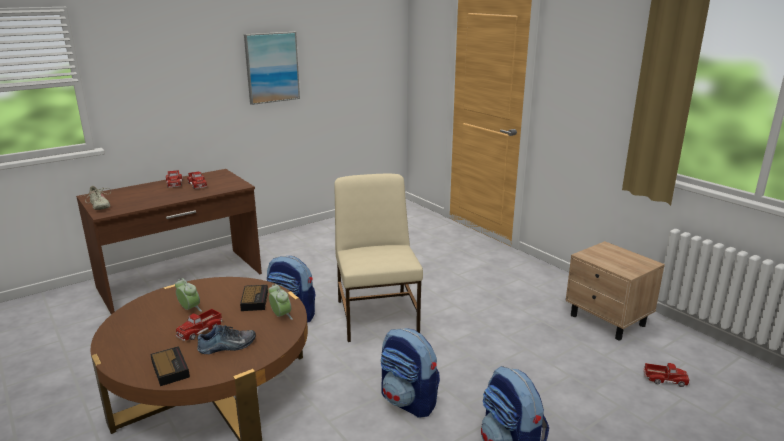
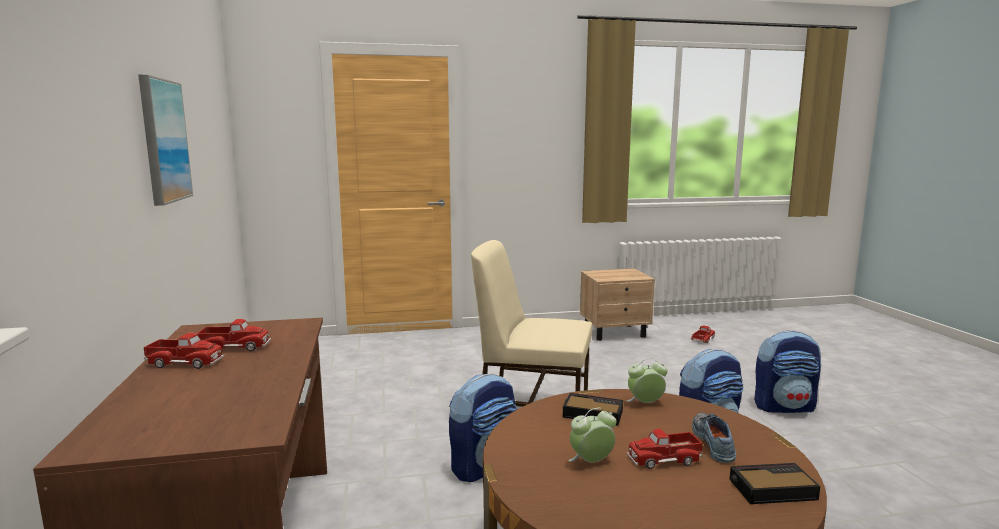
camera: 65 degrees left, 10 degrees down
beige shoe [81,186,111,210] -> none
toy truck [175,309,223,341] -> toy truck turned 105 degrees clockwise [627,429,703,469]

